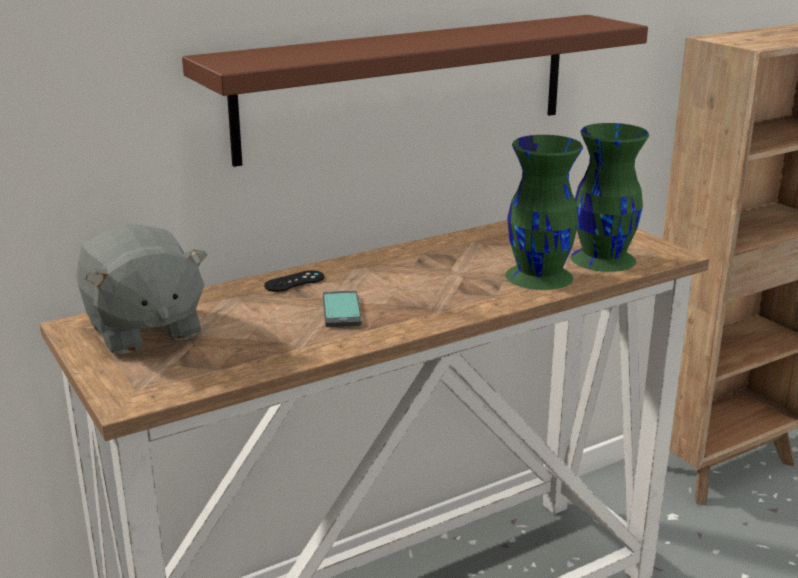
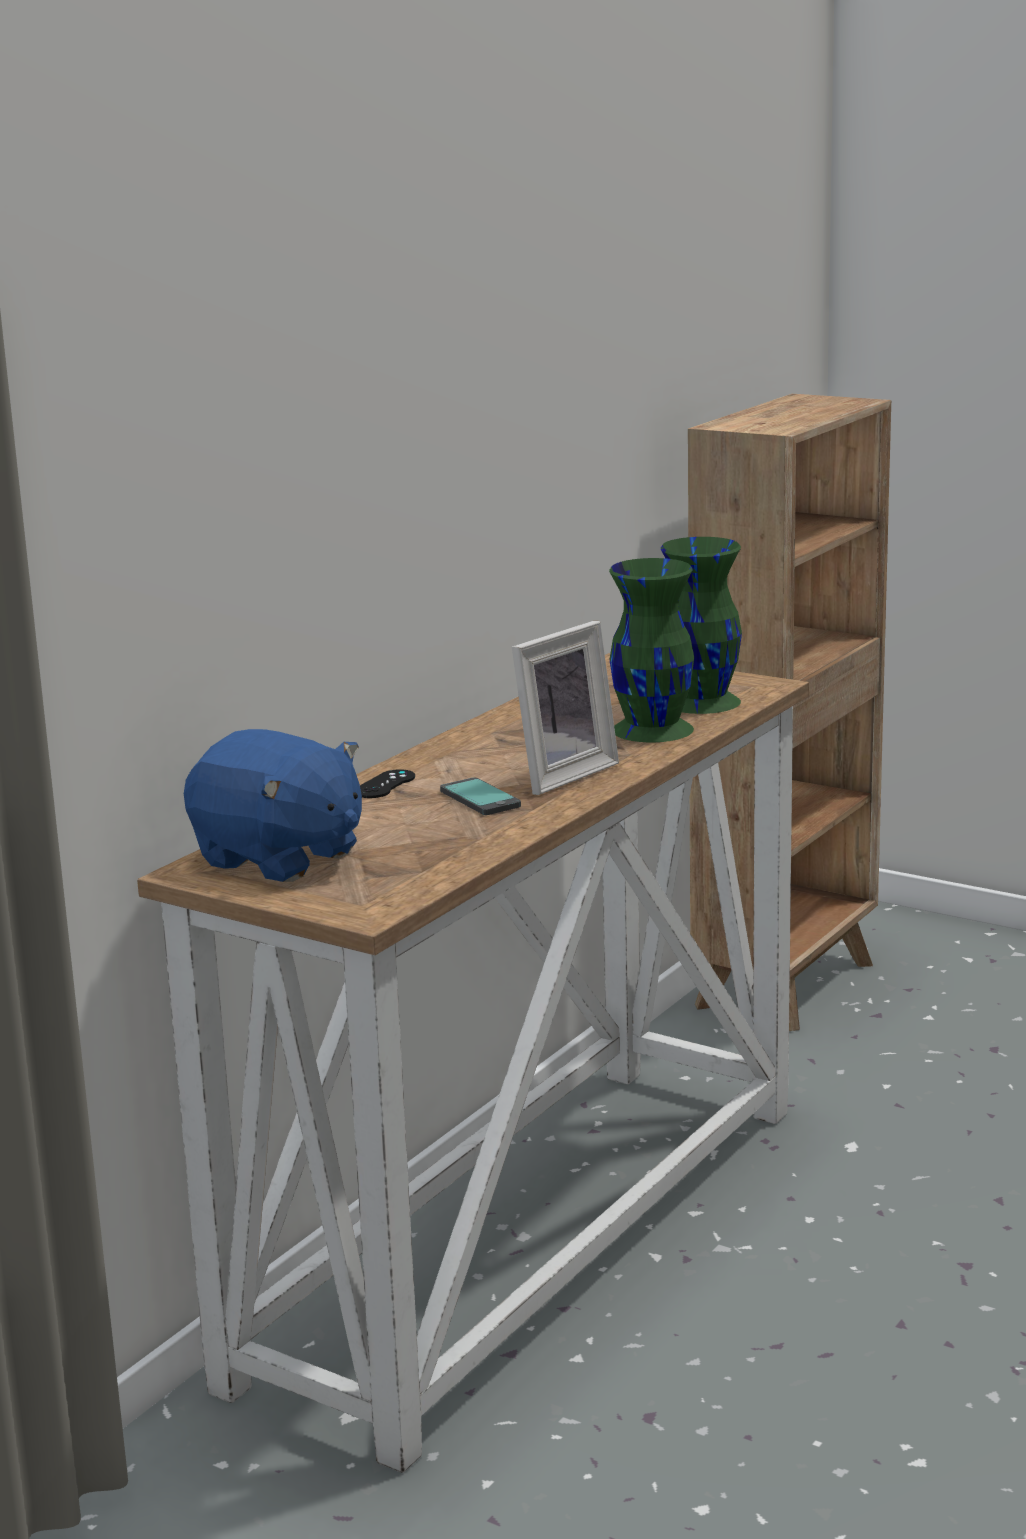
camera: 25 degrees left, 5 degrees down
grey plush toy [76,225,207,354] -> blue plush toy [184,729,362,882]
brown shelf [182,15,648,167] -> none
none -> picture frame [512,621,619,795]

